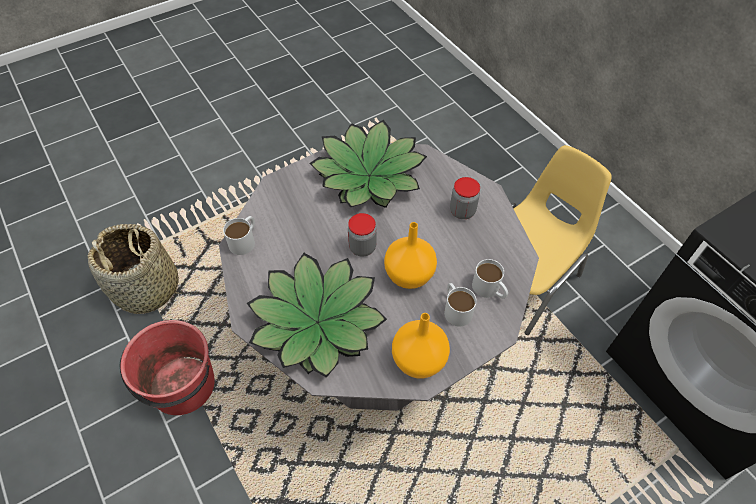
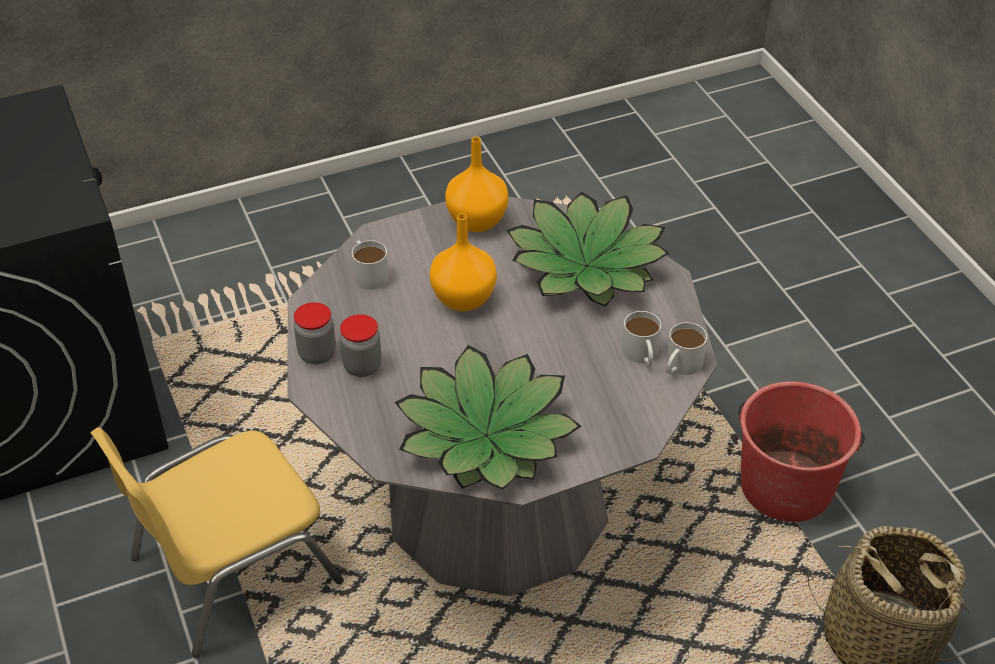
camera: 170 degrees left, 10 degrees down
jar [348,213,377,257] -> jar moved to [294,302,336,365]
white mug [444,283,477,326] -> white mug moved to [622,311,661,366]

